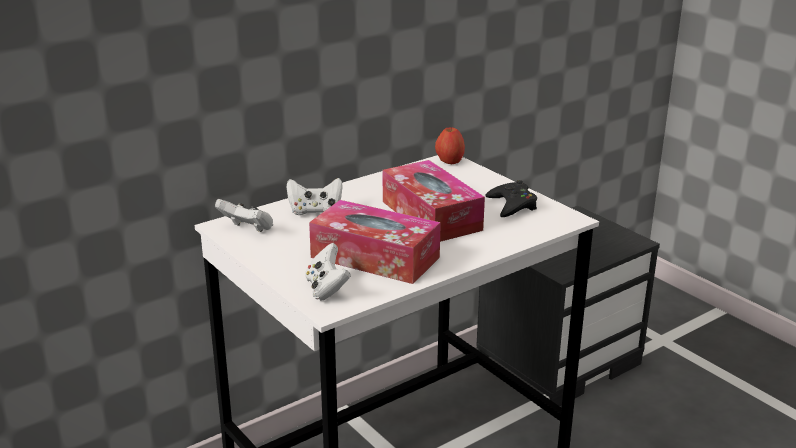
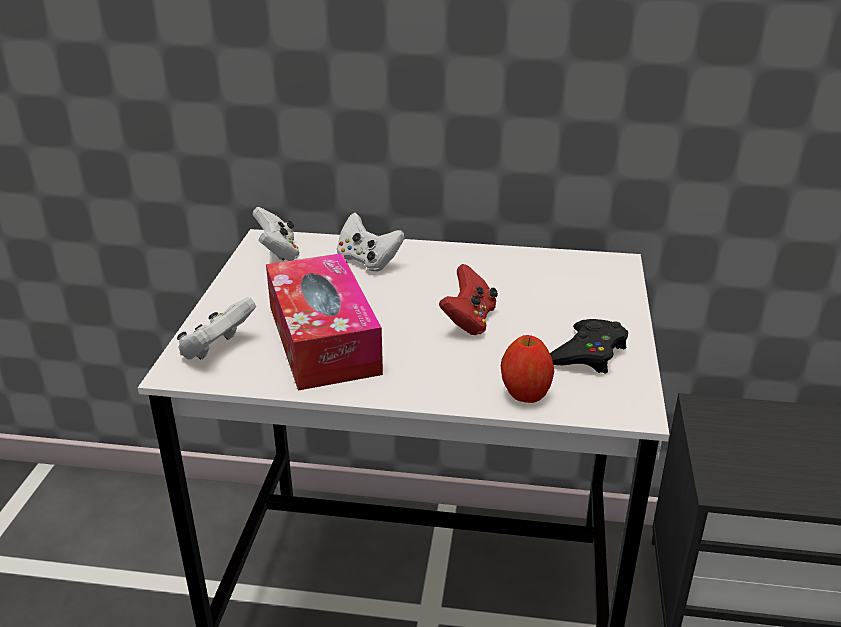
camera: 45 degrees right, 5 degrees up
tissue box [383,160,485,242] -> red game controller [439,264,498,335]
apple [435,127,465,164] -> apple moved to [501,335,554,403]

